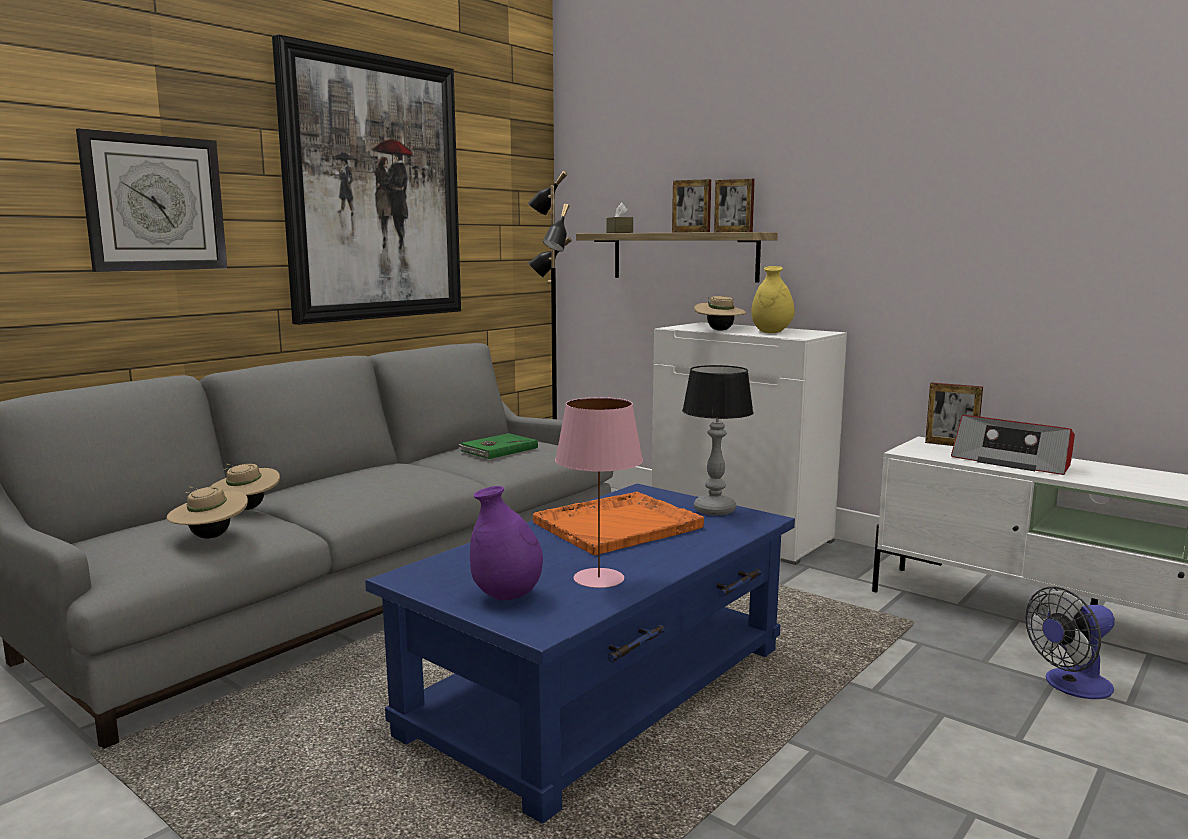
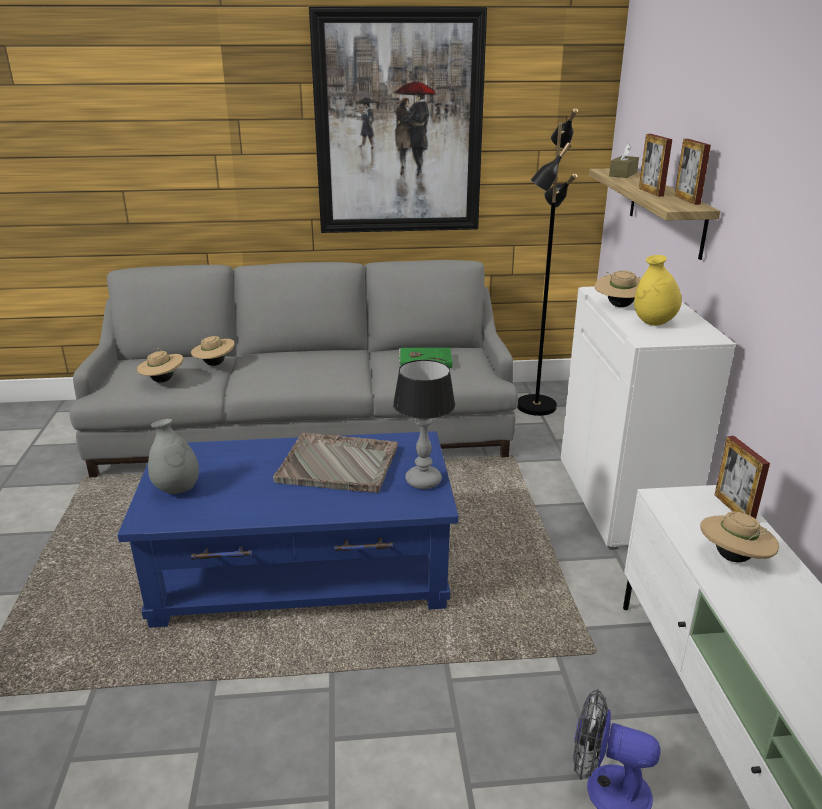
camera: 45 degrees right, 15 degrees up
wall clock [76,128,227,272] -> none
purple vase [470,486,543,600] -> grey vase [148,419,199,494]
orange tray [533,492,704,555] -> grey tray [273,433,398,493]
pink table lamp [555,397,643,588] -> none
radio [951,415,1075,475] -> beige hat [700,511,779,562]

